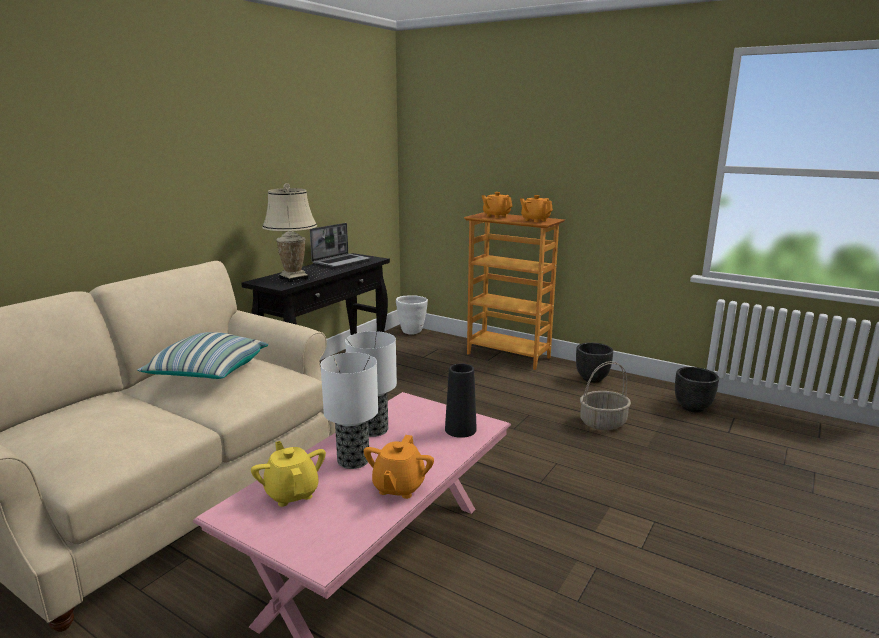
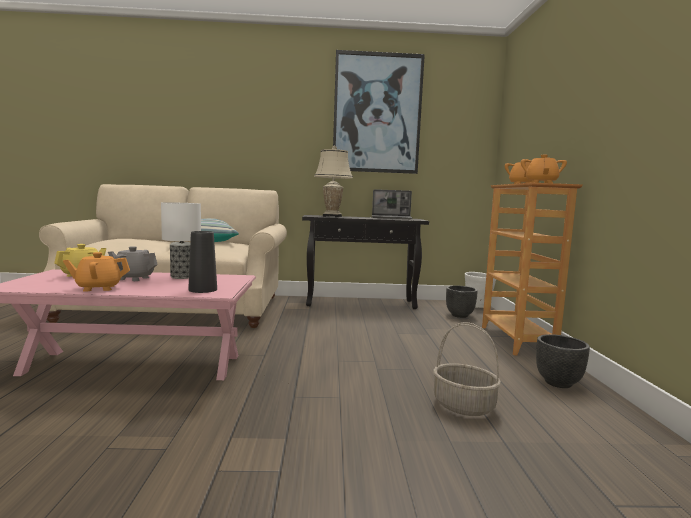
camera: 55 degrees right, 10 degrees down
table lamp [321,352,378,469] -> grey teapot [108,246,158,281]
black planter [675,367,719,412] -> black planter moved to [446,286,478,318]
none -> picture [333,50,425,174]

